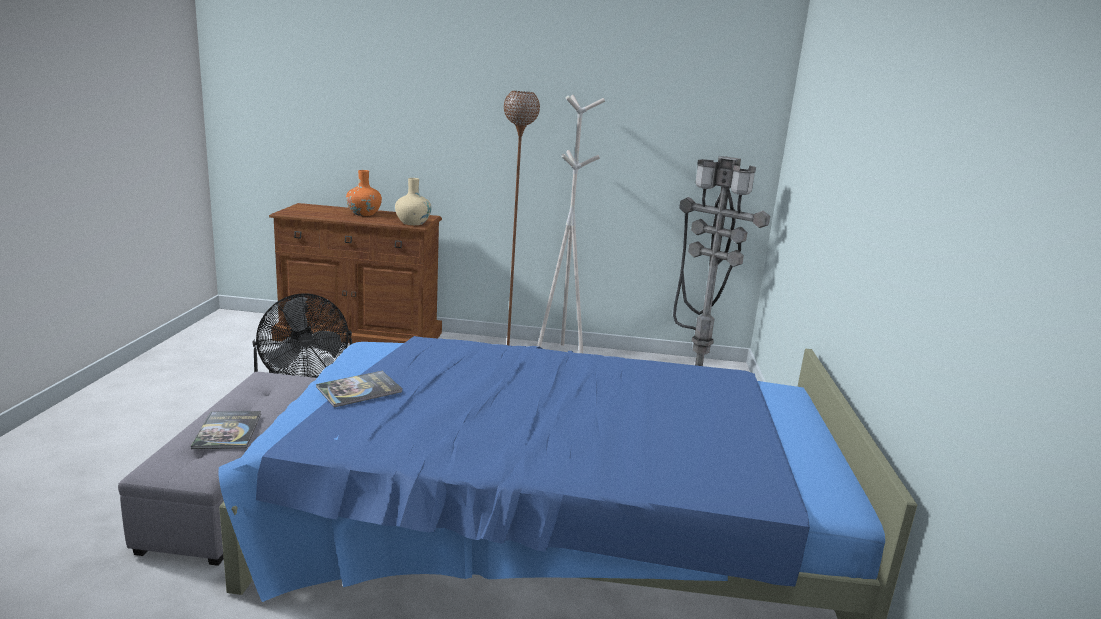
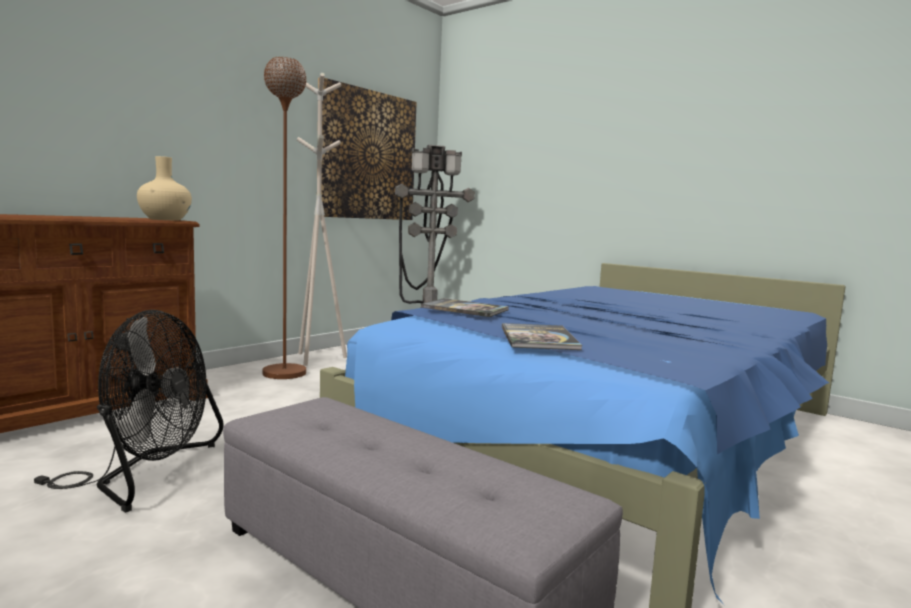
camera: 55 degrees left, 10 degrees down
book [191,411,261,449] -> book moved to [421,298,509,317]
orange vase [346,170,382,216] -> none
none -> picture [317,77,417,220]

